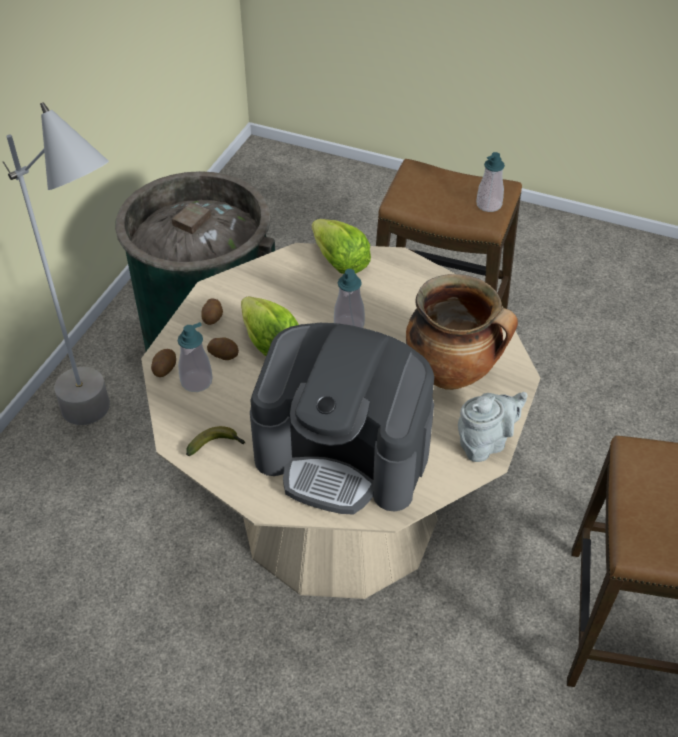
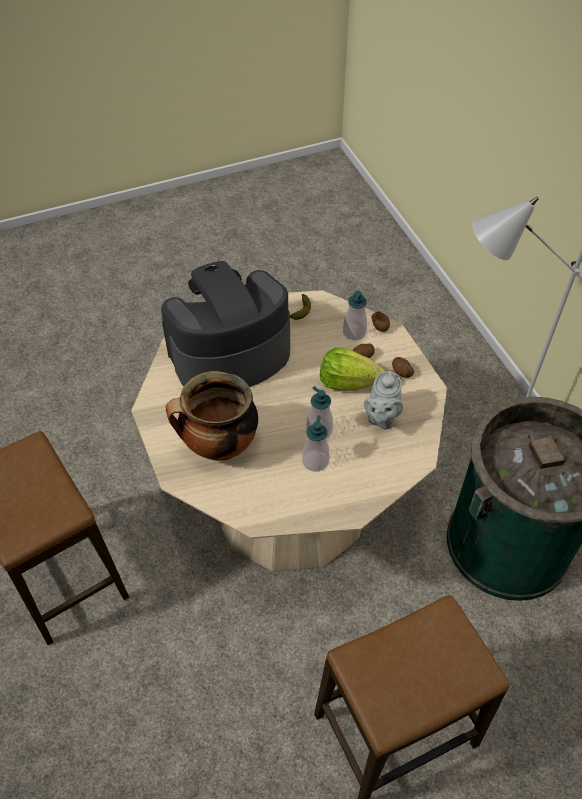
camera: 135 degrees right, 5 degrees up
lettuce [312,219,371,274] -> none
grey teapot [458,392,528,462] -> grey teapot moved to [364,371,403,430]
soap dispenser [476,152,505,212] -> soap dispenser moved to [303,416,329,472]

